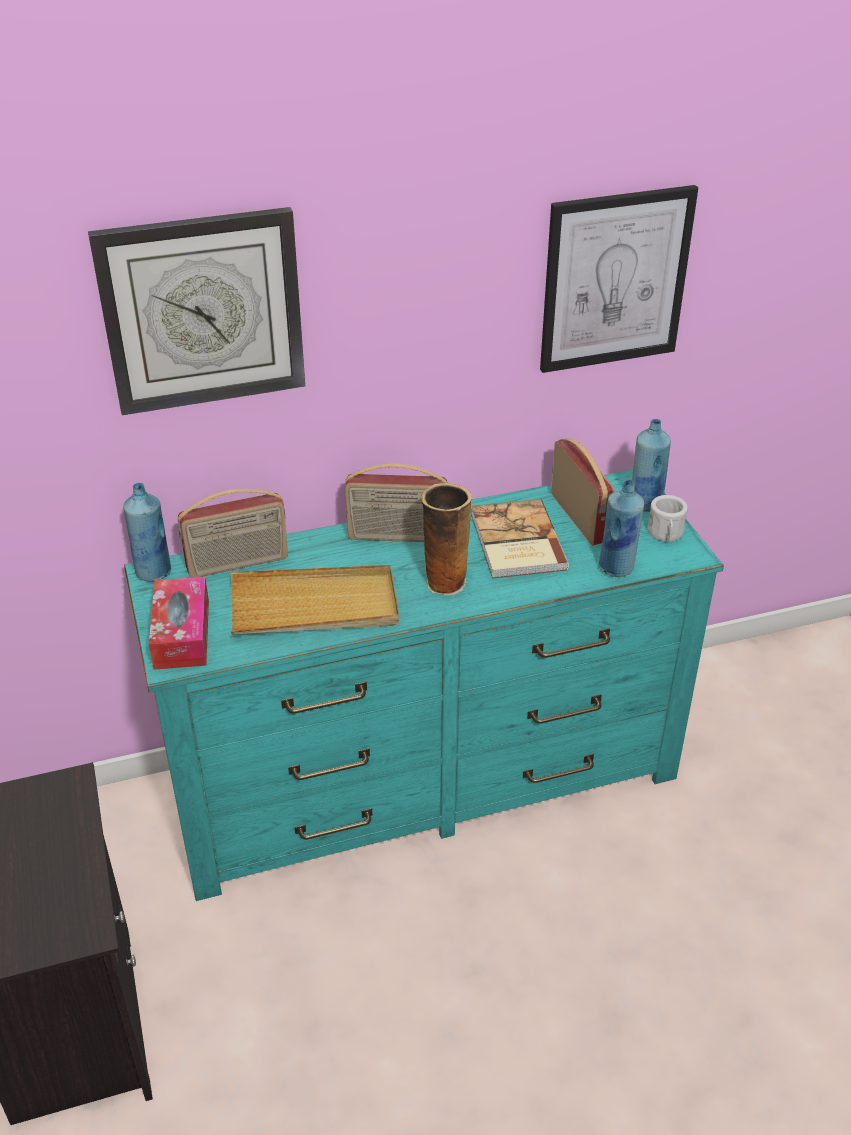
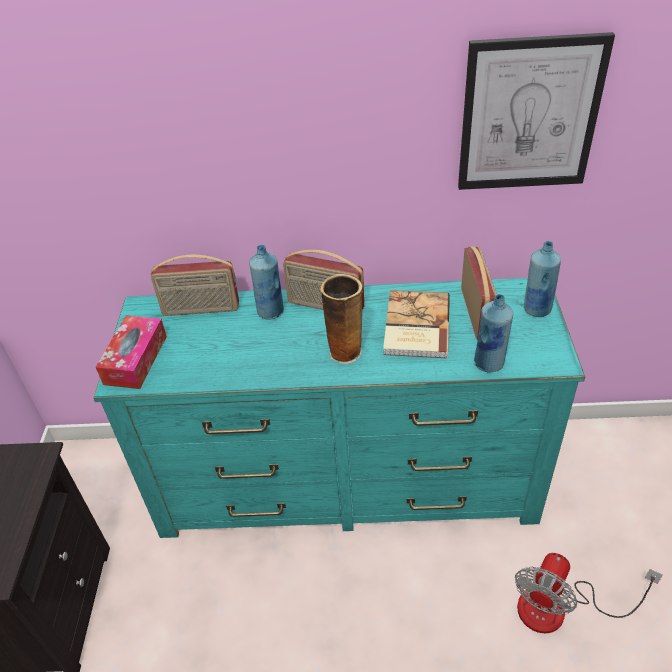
camera: 20 degrees right, 5 degrees up
wall clock [88,207,305,415] -> none
blue bottle [123,483,171,582] -> blue bottle moved to [249,245,284,320]
beige tray [230,565,399,634] -> none
white mug [648,495,688,542] -> none
none -> fan [515,553,662,634]

